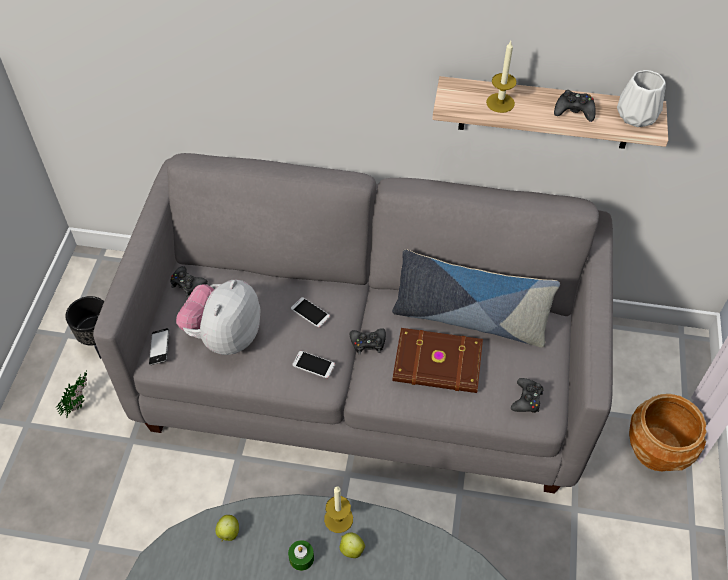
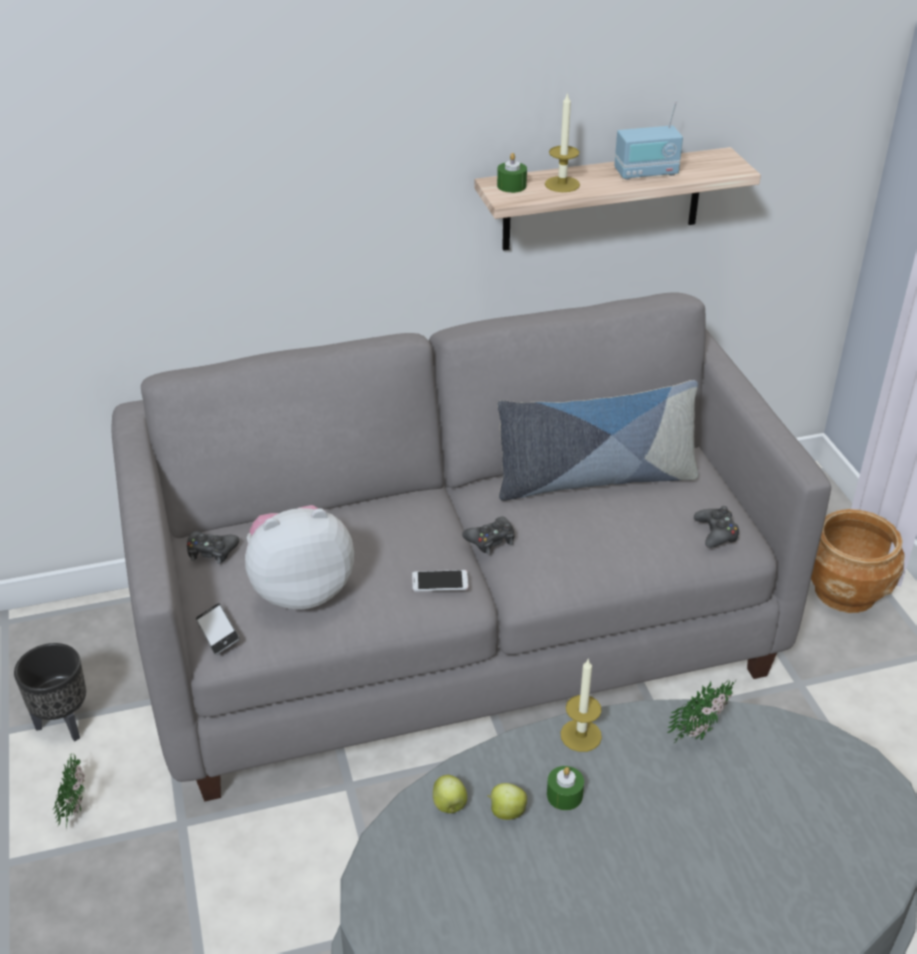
camera: 25 degrees left, 15 degrees down
plush toy [176,280,261,355] -> plush toy turned 75 degrees clockwise [245,505,354,610]
phone [291,297,330,328] -> none
apple [340,533,365,558] -> apple moved to [487,783,527,820]
brown book [392,328,483,393] -> none
black game controller [554,90,596,122] -> radio [614,101,683,180]
white vase [617,70,666,127] -> none
none -> green candle [497,153,527,193]
none -> potted plant [667,680,735,743]

